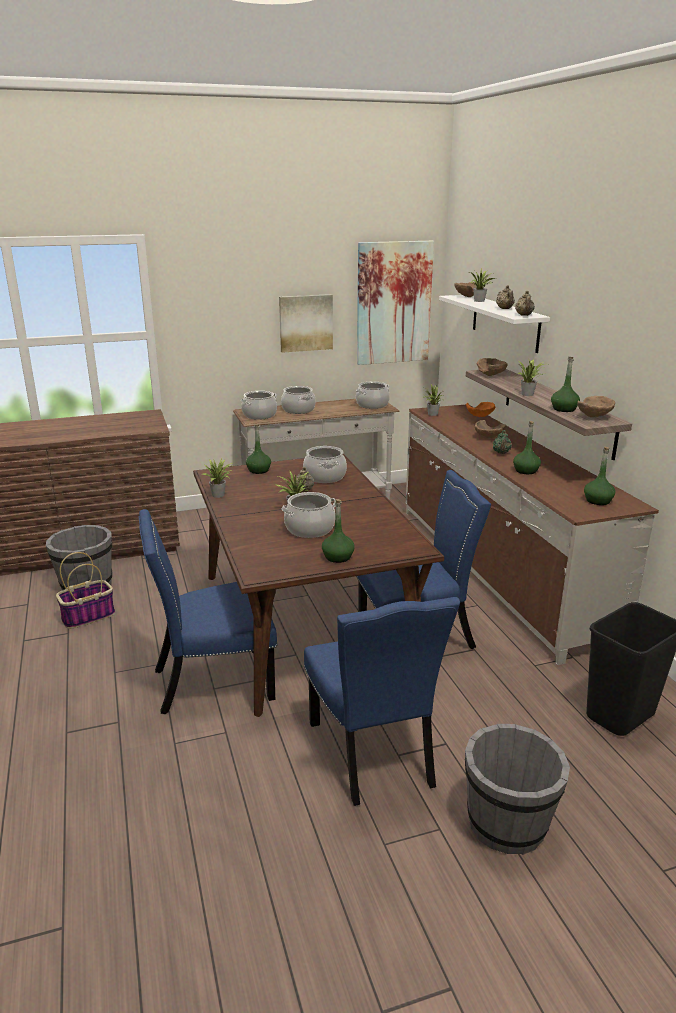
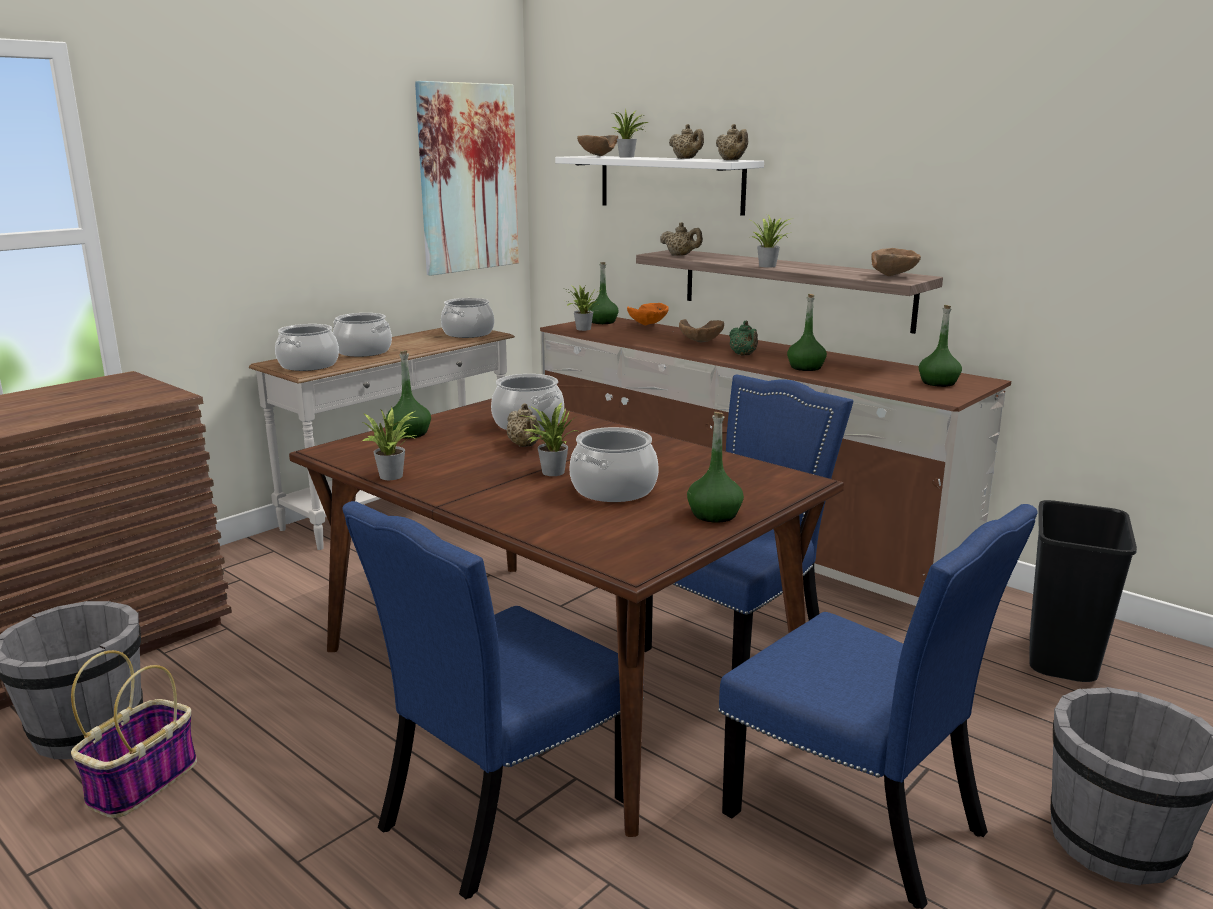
camera: 30 degrees left, 5 degrees down
picture [279,294,333,353] -> none
brown bowl [477,358,508,376] -> beige teapot [660,222,703,256]
green bottle [551,357,580,412] -> green bottle moved to [588,262,619,324]

